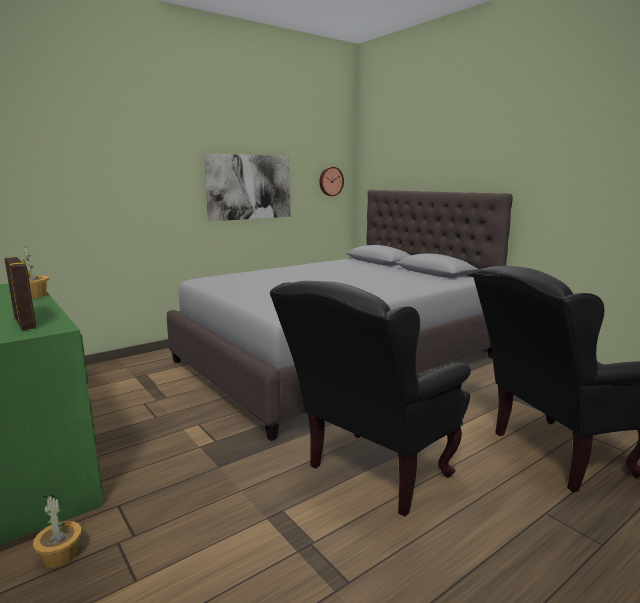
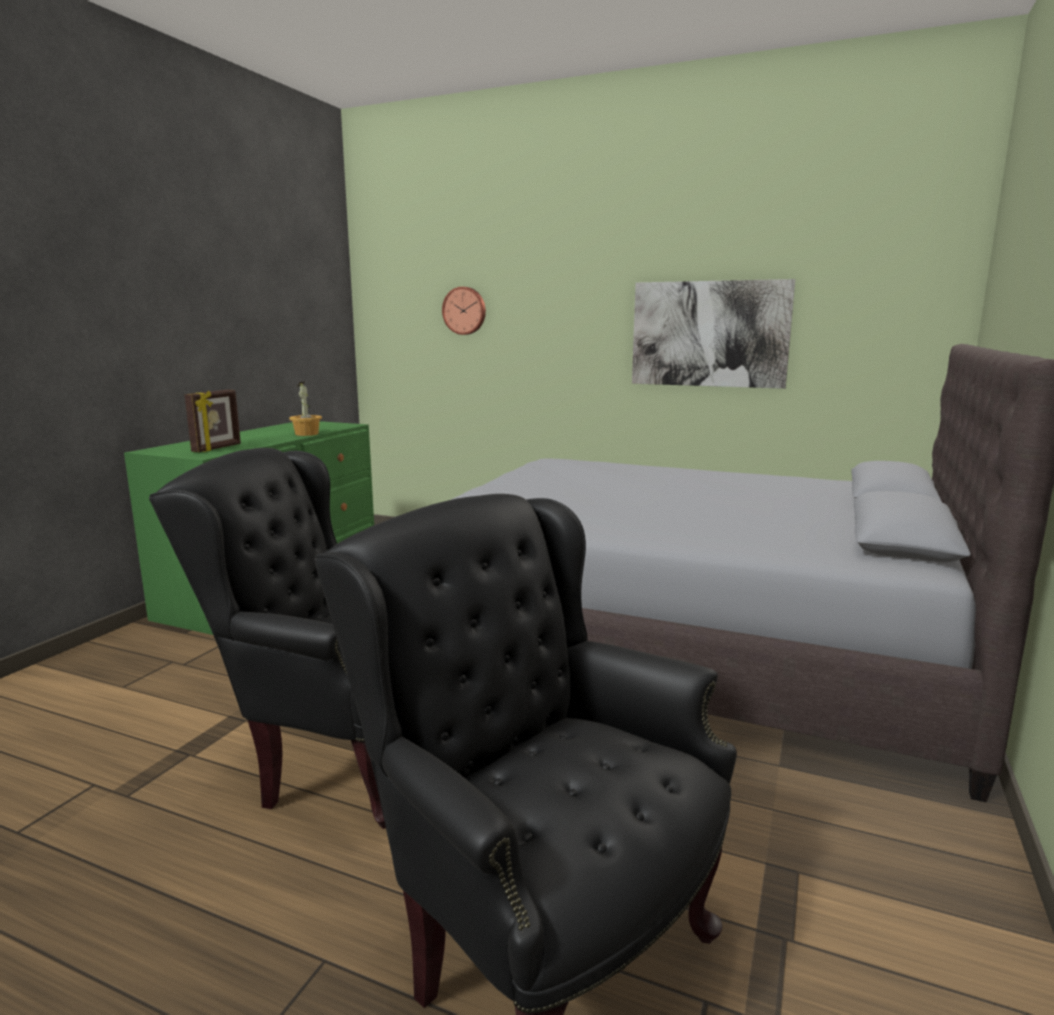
camera: 60 degrees right, 0 degrees up
potted plant [33,495,82,568] -> none
wall clock [319,167,344,196] -> wall clock moved to [442,287,486,335]

